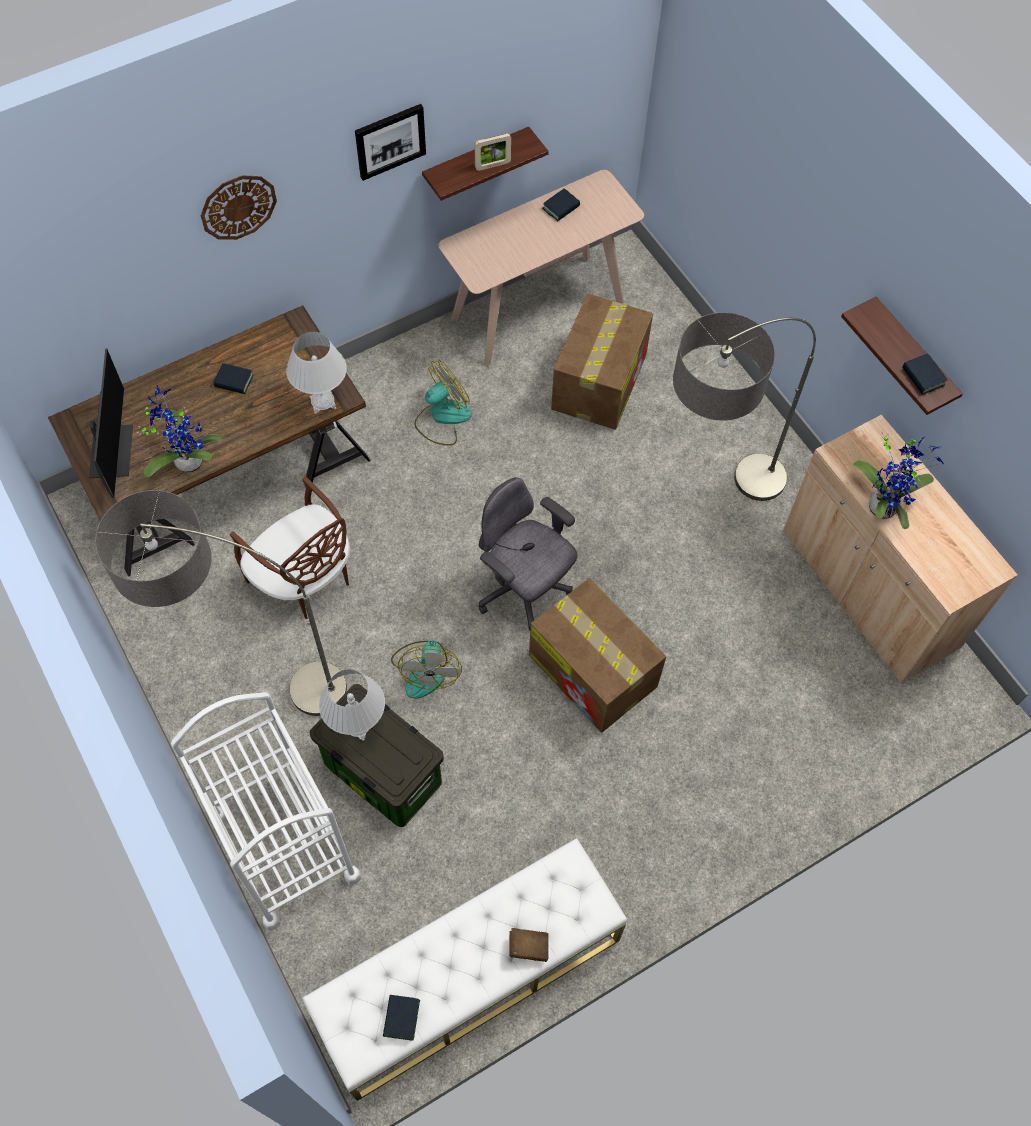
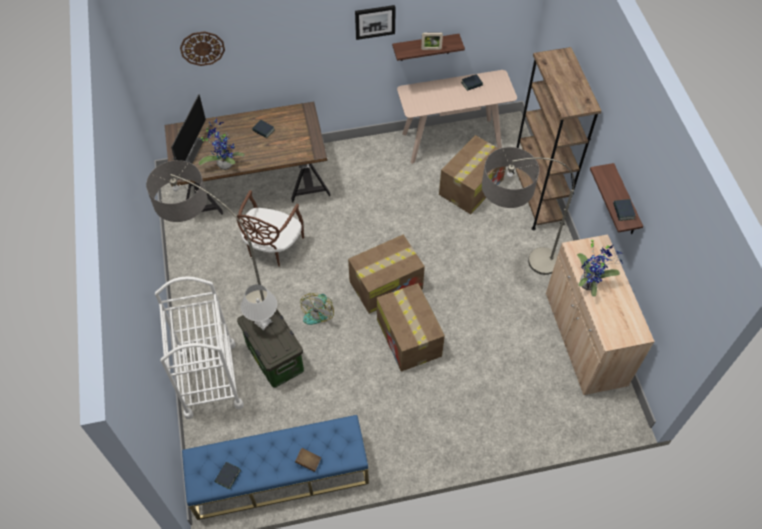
camera: 20 degrees right, 5 degrees down
wall clock [201,175,277,240] -> wall clock moved to [180,31,225,66]
brown chair [230,476,350,619] -> brown chair turned 45 degrees clockwise [236,190,304,267]
white table lamp [286,332,347,414] -> none
white bench [302,838,627,1101] -> blue bench [182,415,369,520]
fan [414,360,472,446] -> none
grey office chair [479,477,577,630] -> cardboard box [348,234,425,314]
none -> brown bookcase [512,47,602,230]

